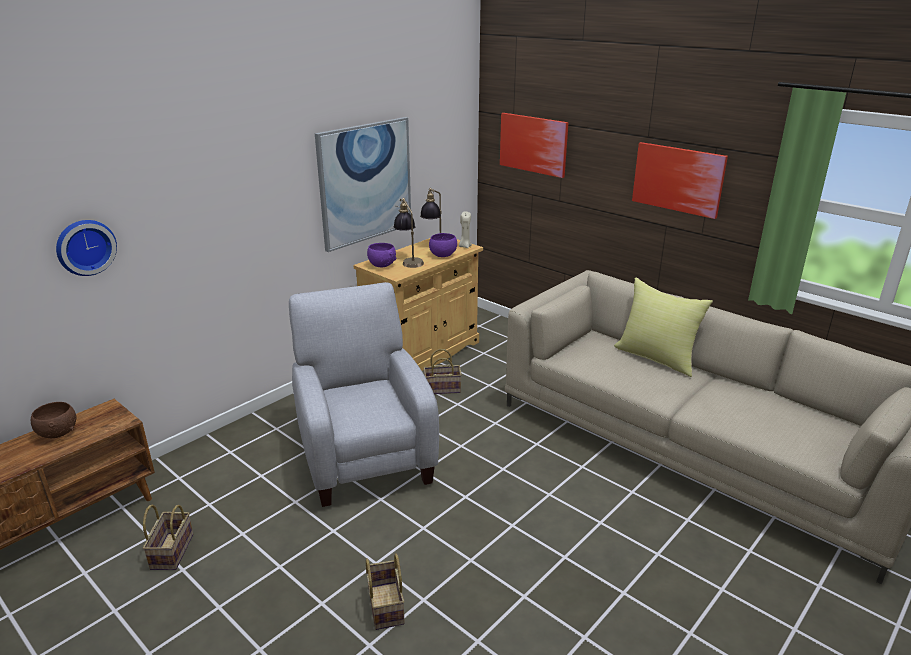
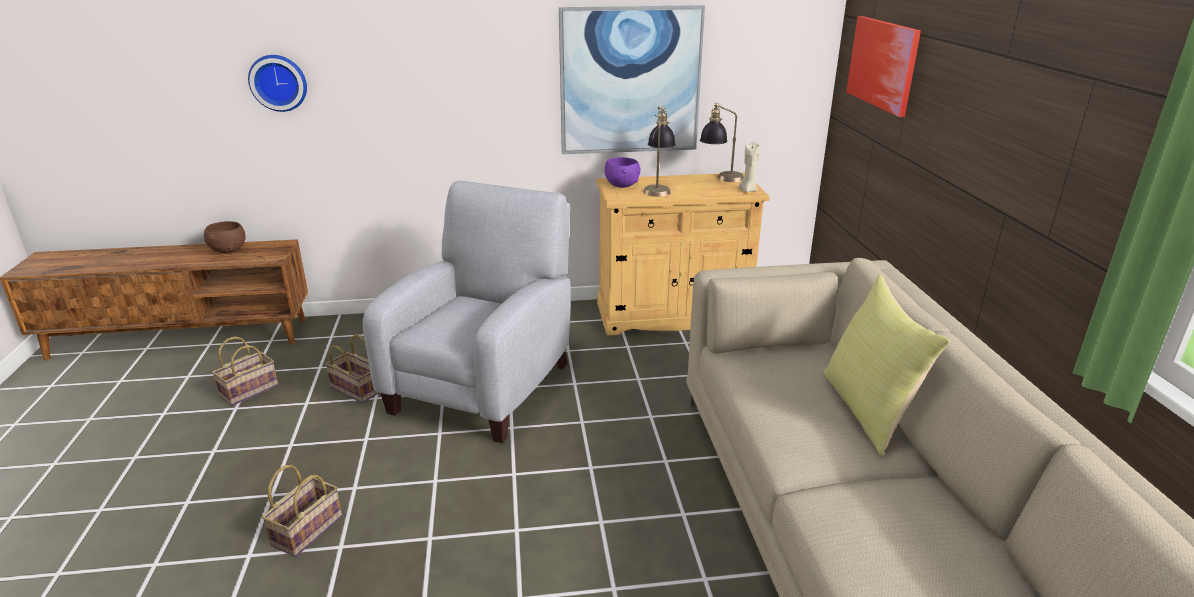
camera: 40 degrees right, 0 degrees up
basket [424,349,462,394] -> basket moved to [325,334,379,403]
purple bowl [429,233,457,257] -> none
picture [632,142,728,219] -> none

